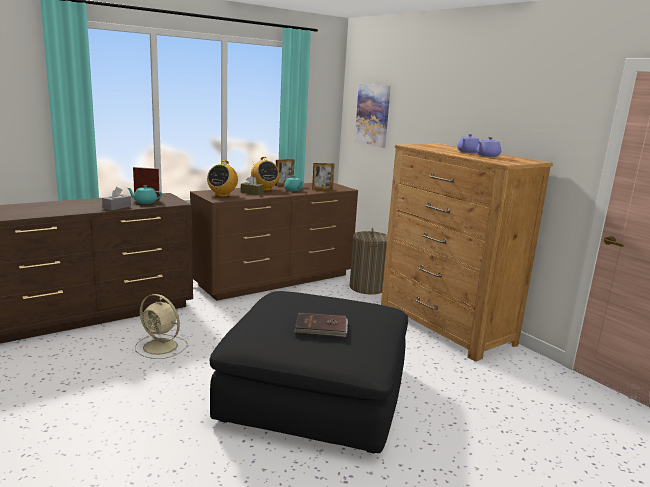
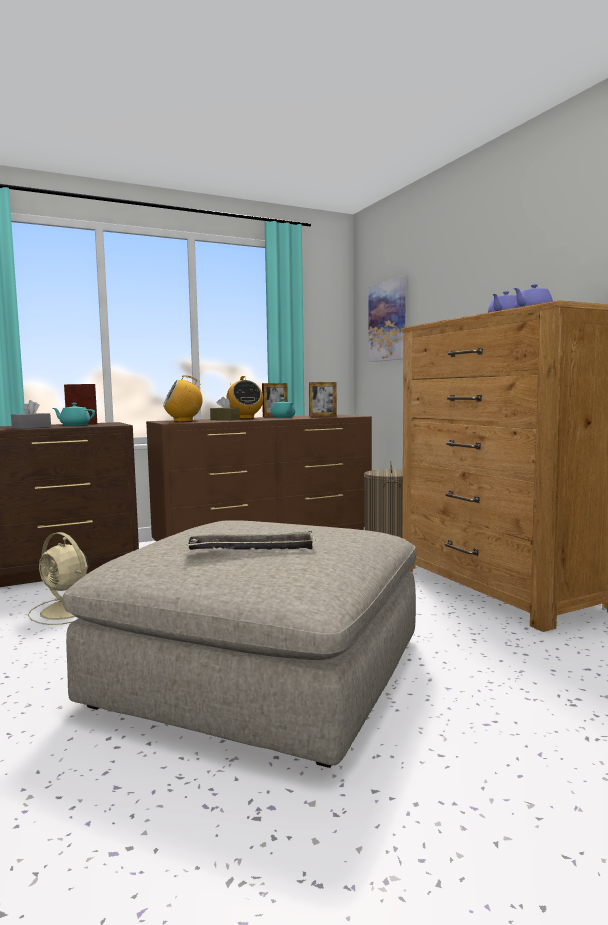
camera: 10 degrees right, 10 degrees down
radio [207,160,238,197] -> radio turned 45 degrees clockwise [163,375,203,422]
black ottoman [209,291,408,453] -> beige ottoman [62,520,416,768]
brown book [294,313,348,337] -> tray [187,531,316,550]

